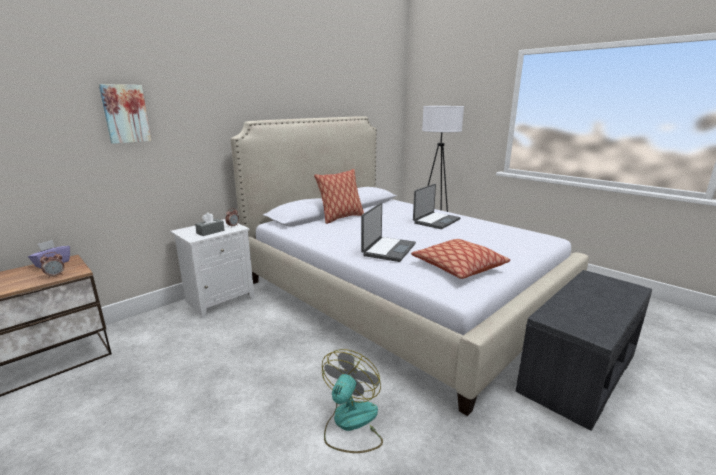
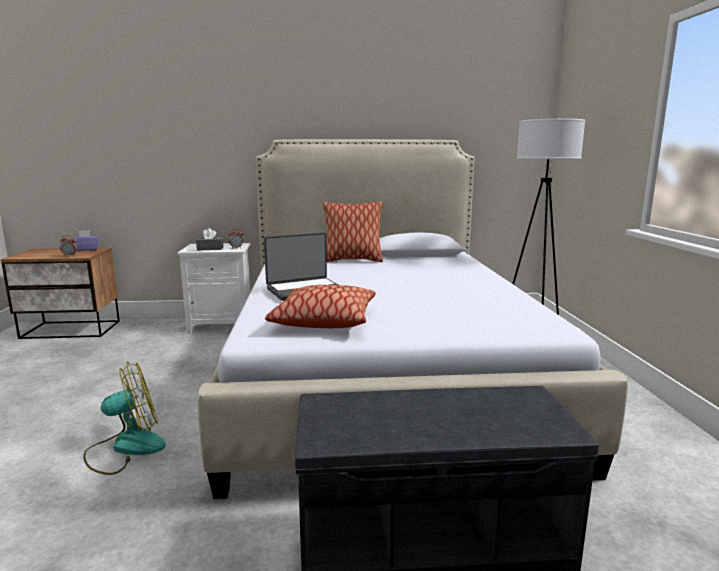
camera: 40 degrees right, 5 degrees down
picture [99,84,151,144] -> none
laptop [413,184,461,229] -> none

